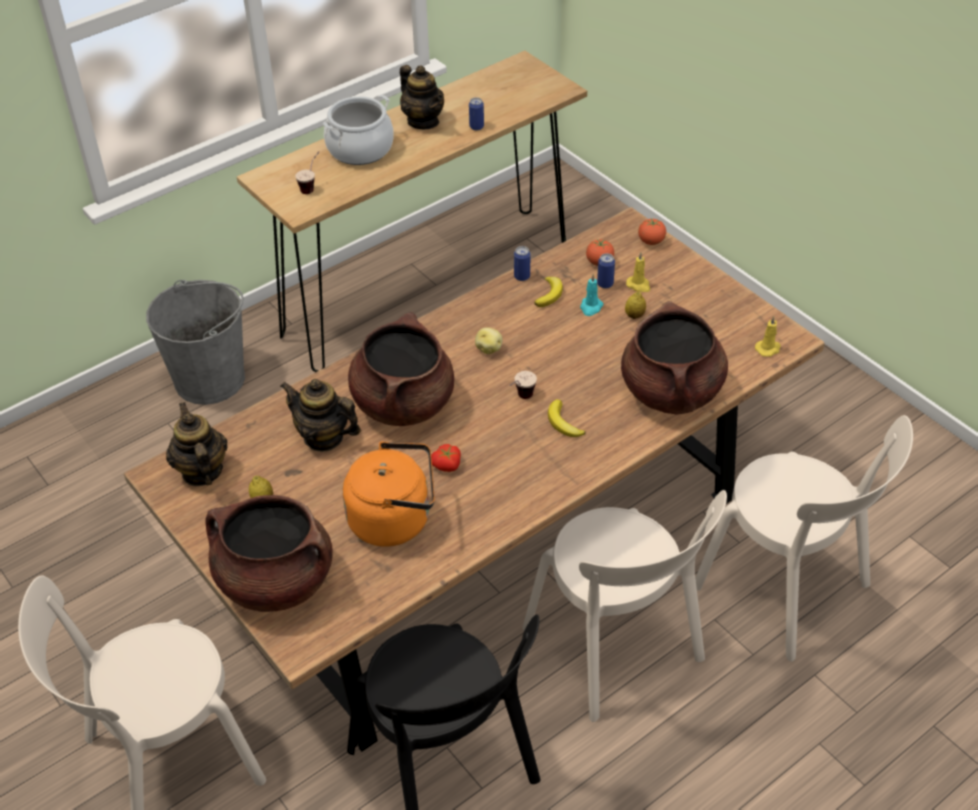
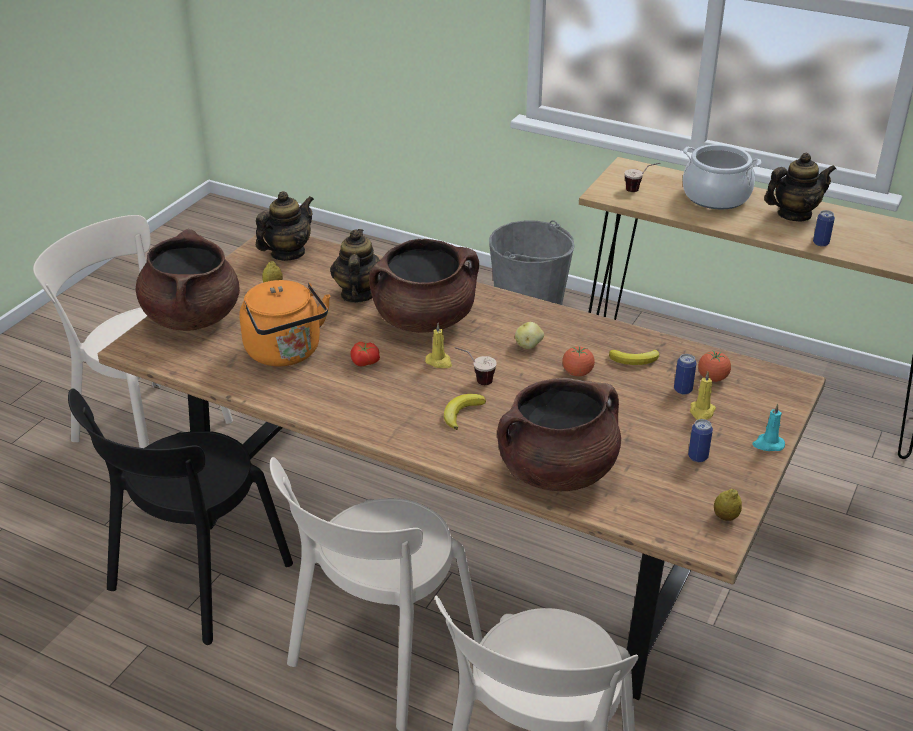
camera: 65 degrees right, 10 degrees down
teapot [400,65,444,129] -> teapot turned 135 degrees counterclockwise [764,153,836,222]
can [514,246,530,281] -> can moved to [688,419,713,462]
turquoise candle [580,274,604,316] -> turquoise candle moved to [752,403,785,451]
lemon [625,292,646,319] -> lemon moved to [714,489,742,521]
tomato [638,218,666,245] -> tomato moved to [562,346,595,376]
yellow candle [755,316,781,357] -> yellow candle moved to [425,323,452,368]

